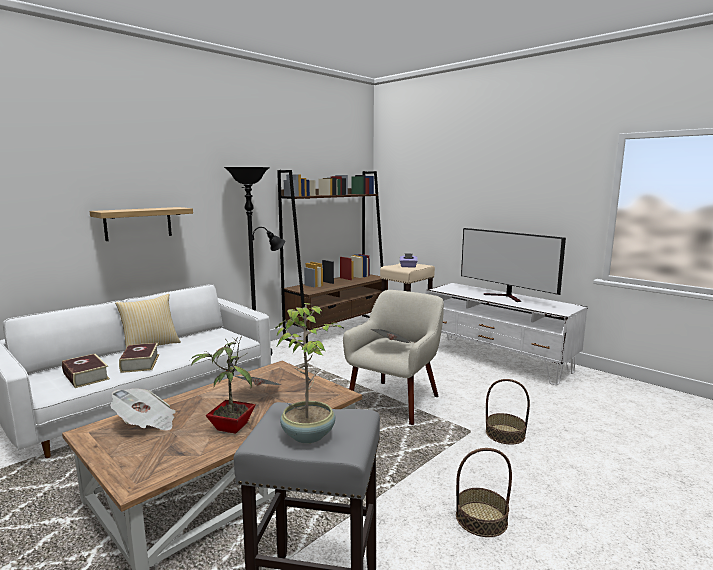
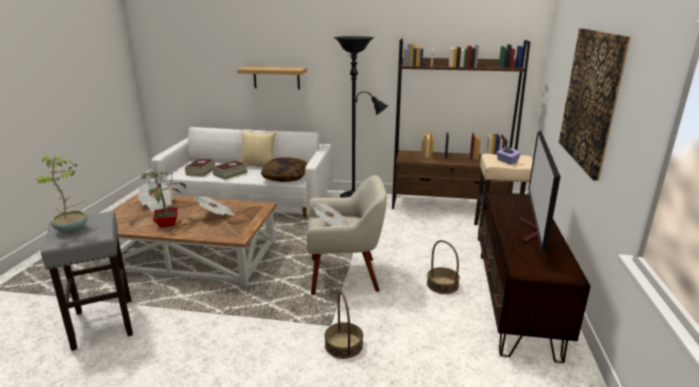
camera: 55 degrees right, 10 degrees up
white tv stand [426,283,587,386] -> brown tv stand [478,192,591,363]
basket [456,448,512,537] -> basket moved to [427,240,460,294]
none -> pillow [261,157,307,182]
none -> picture [559,28,631,181]

